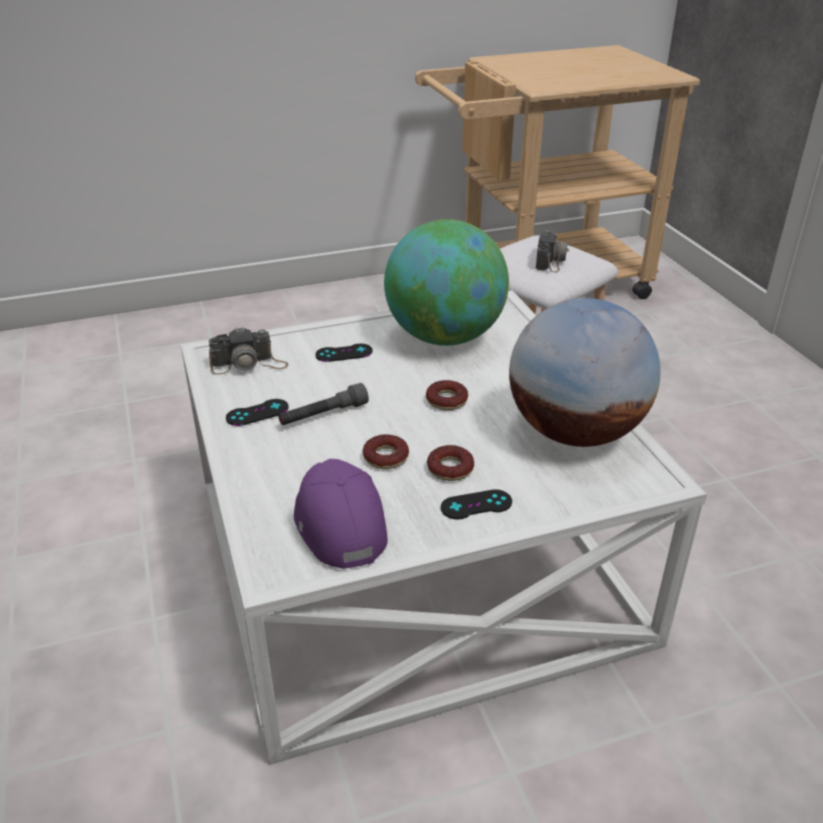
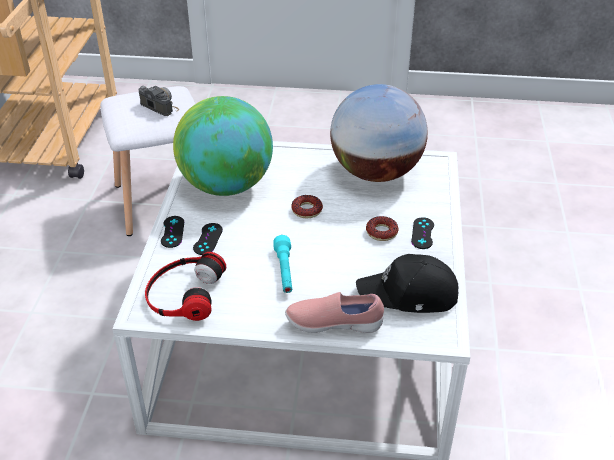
camera: 65 degrees left, 5 degrees up
camera [209,326,288,375] -> headphones [145,252,226,321]
black game controller [226,399,289,426] -> black game controller moved to [161,216,184,248]
grey flashlight [278,383,369,425] -> turquoise flashlight [273,235,292,293]
purple cap [294,459,388,569] -> black cap [356,254,459,313]
donut [363,434,409,469] -> none
none -> pink shoe [285,292,384,333]

